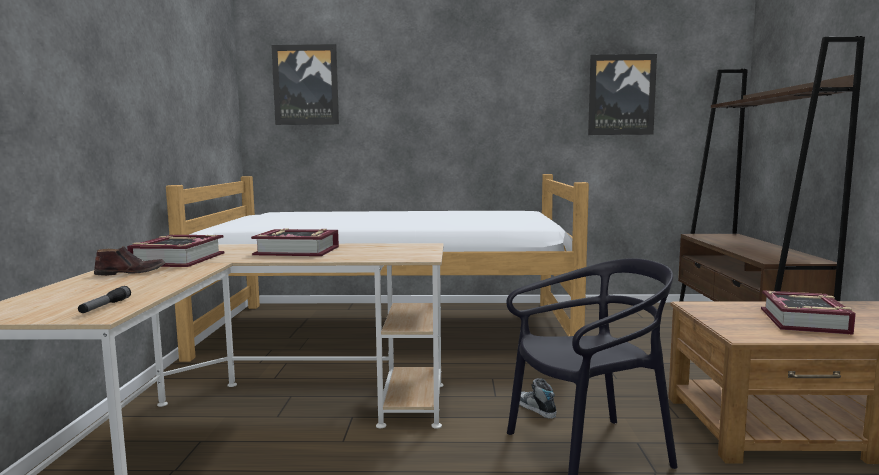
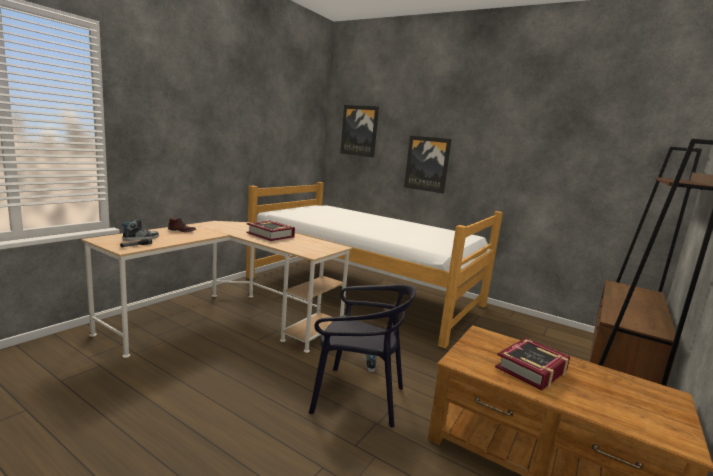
camera: 30 degrees right, 5 degrees up
book [127,235,224,267] -> none
picture [588,54,657,135] -> picture moved to [404,136,452,193]
none -> shoe [121,219,159,241]

